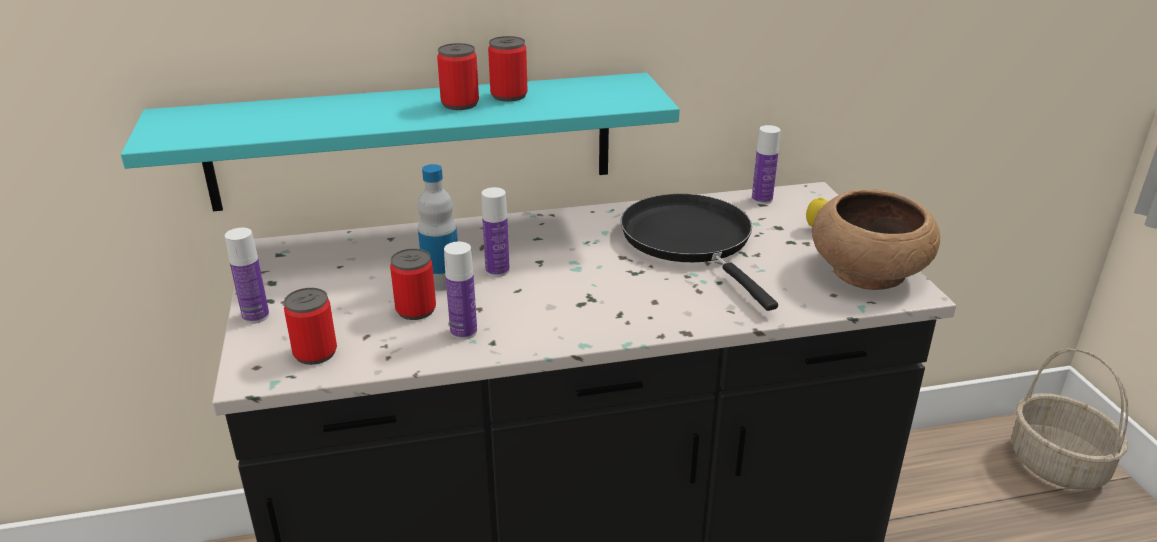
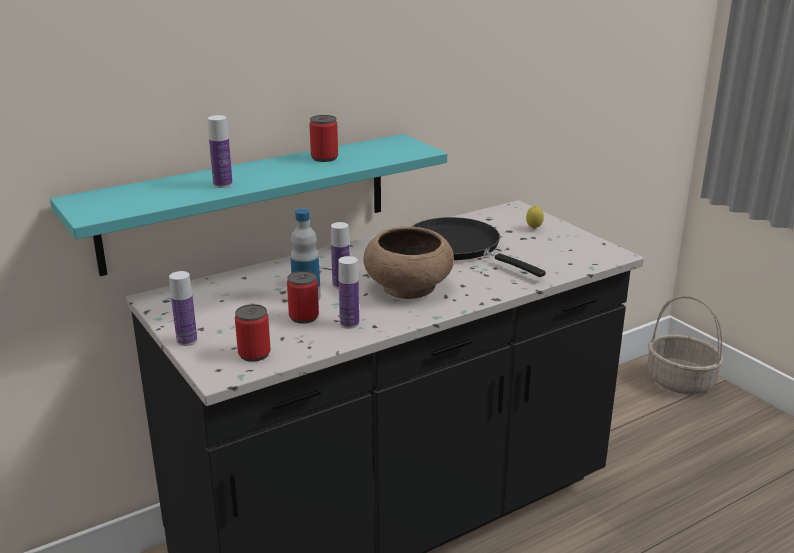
camera: 20 degrees left, 5 degrees down
can [437,43,479,110] -> none
bottle [752,125,780,204] -> bottle moved to [208,115,233,188]
brown bowl [812,189,940,290] -> brown bowl moved to [364,226,454,299]

